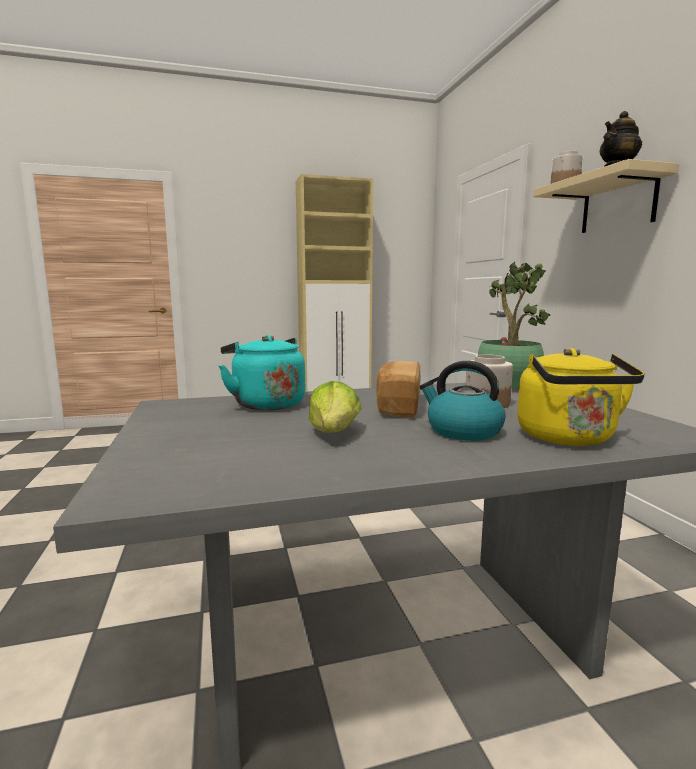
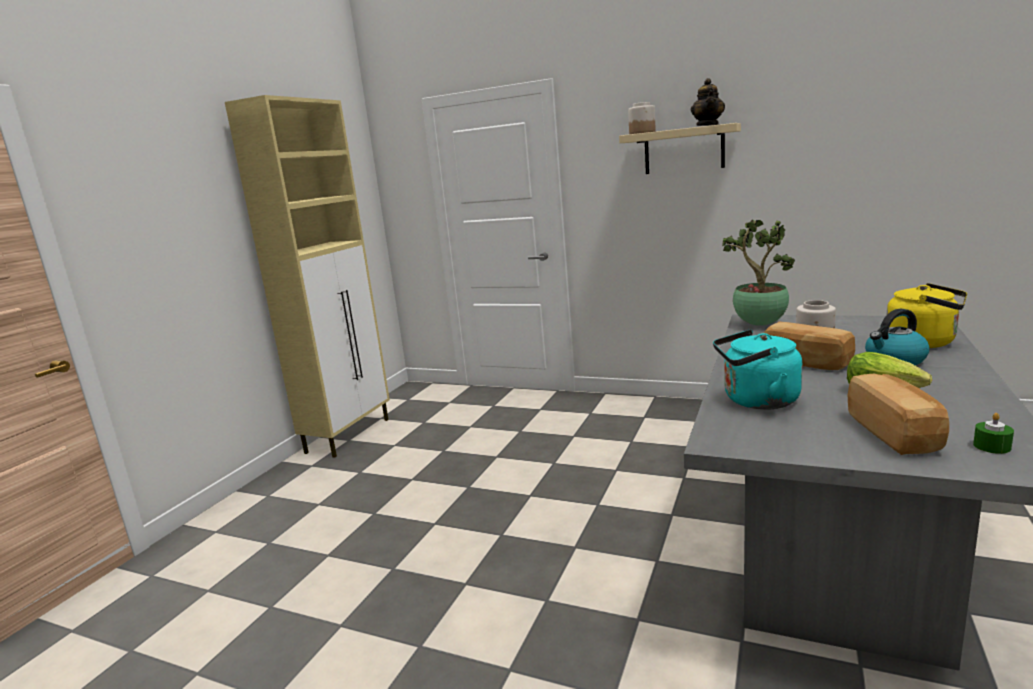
camera: 50 degrees left, 5 degrees up
none -> bread [848,374,949,455]
none -> green candle [973,413,1014,454]

